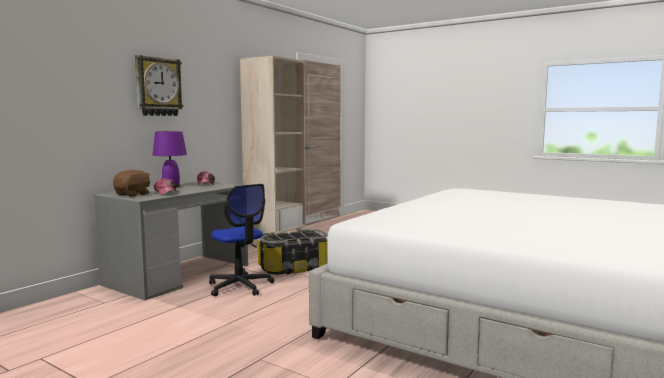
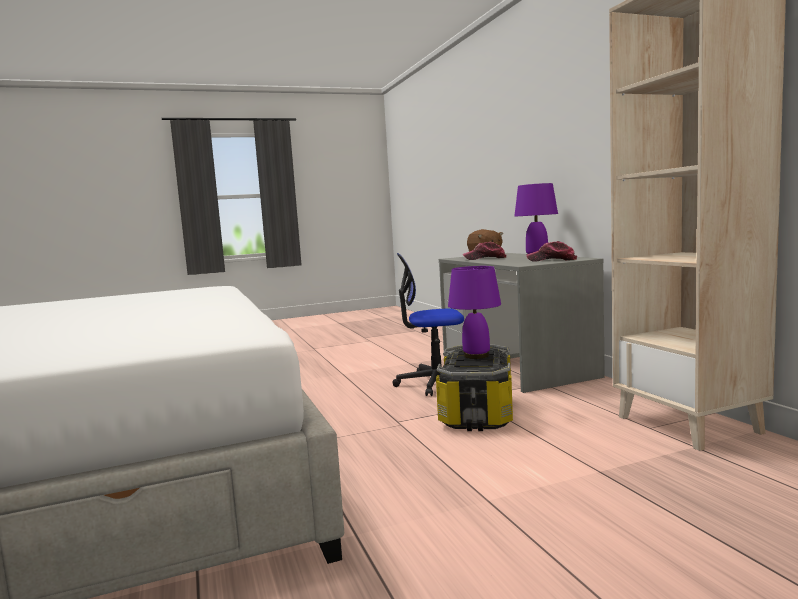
camera: 125 degrees right, 0 degrees up
wall clock [135,55,184,116] -> none
none -> purple table lamp [448,266,501,359]

